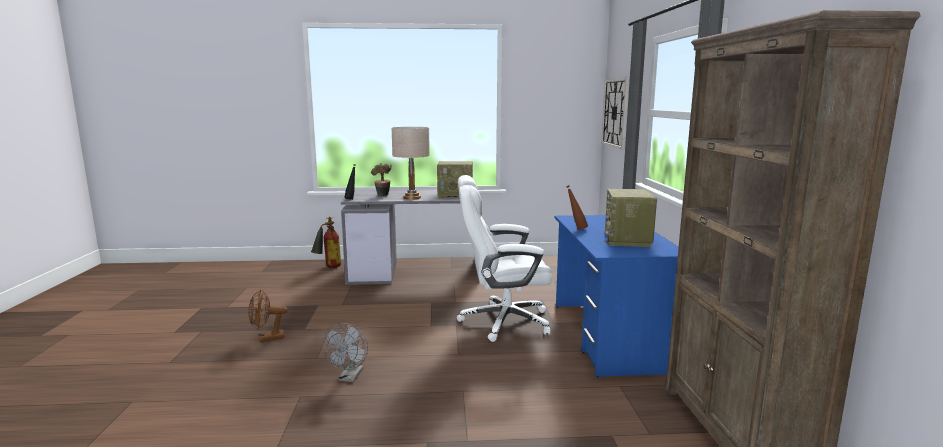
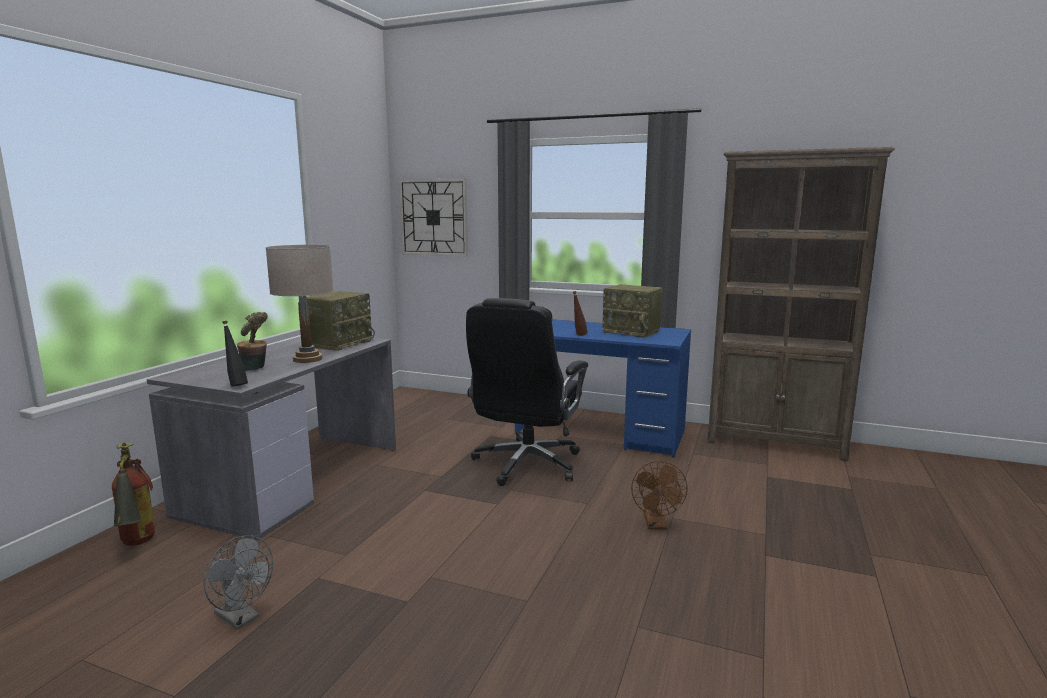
camera: 65 degrees left, 0 degrees up
brown fan [248,290,288,342] -> brown fan moved to [631,461,688,530]
grey fan [323,323,368,382] -> grey fan moved to [203,535,273,629]
white office chair [457,175,552,342] -> black office chair [466,298,588,486]

